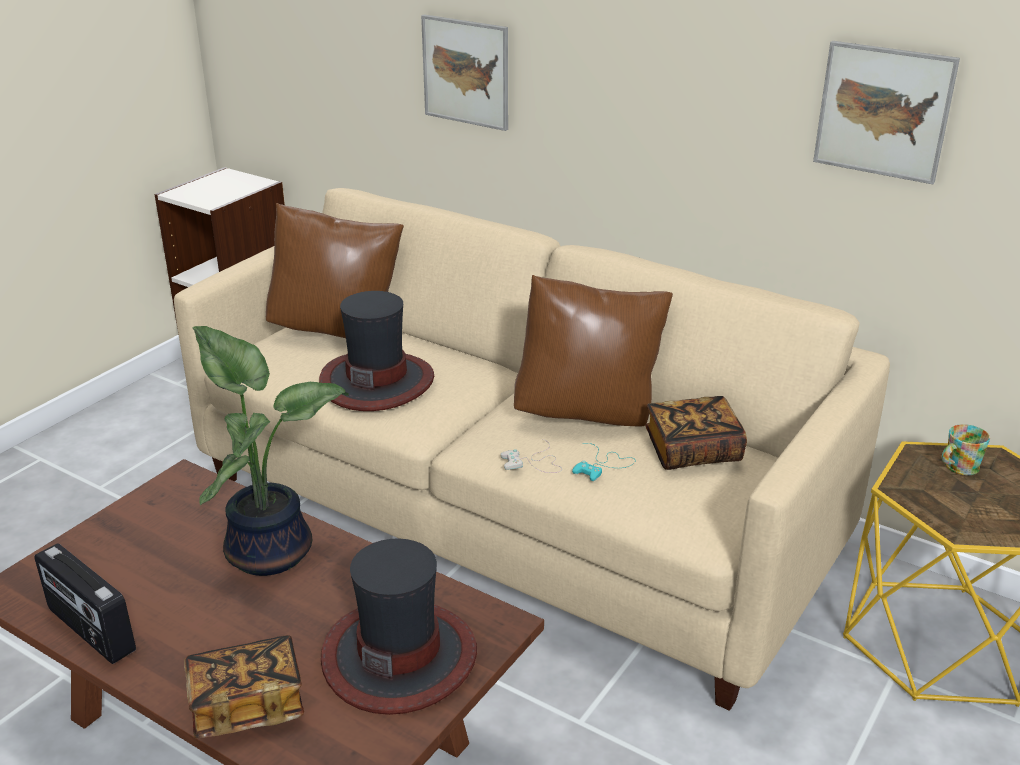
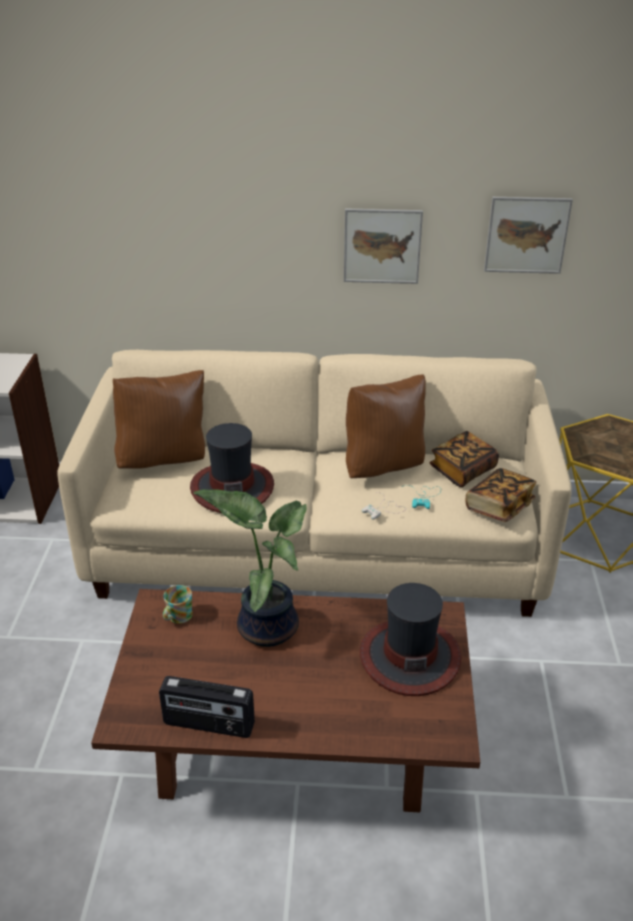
camera: 30 degrees left, 5 degrees up
book [184,635,304,738] -> book moved to [466,468,536,522]
picture [421,14,508,131] -> picture moved to [344,208,423,284]
mug [942,424,990,475] -> mug moved to [163,585,193,624]

